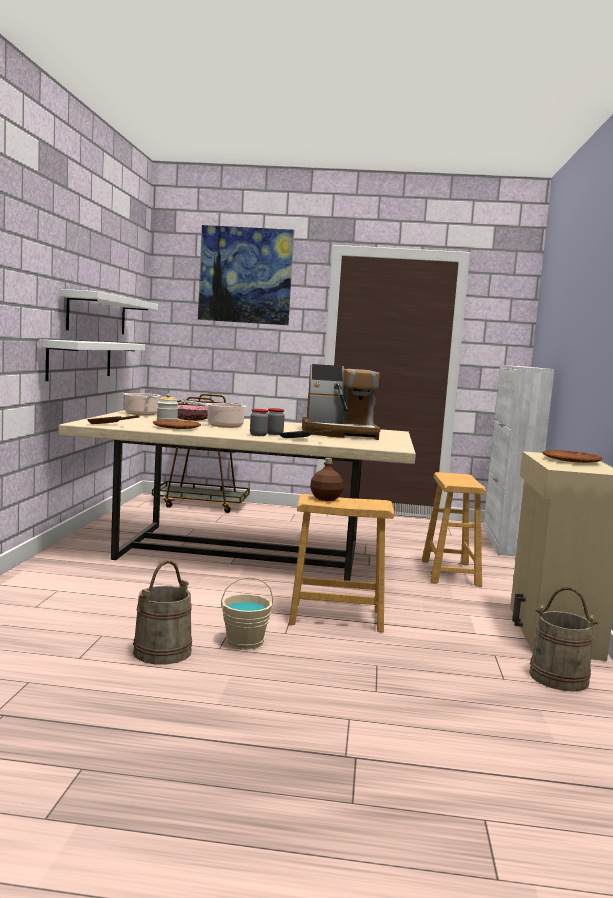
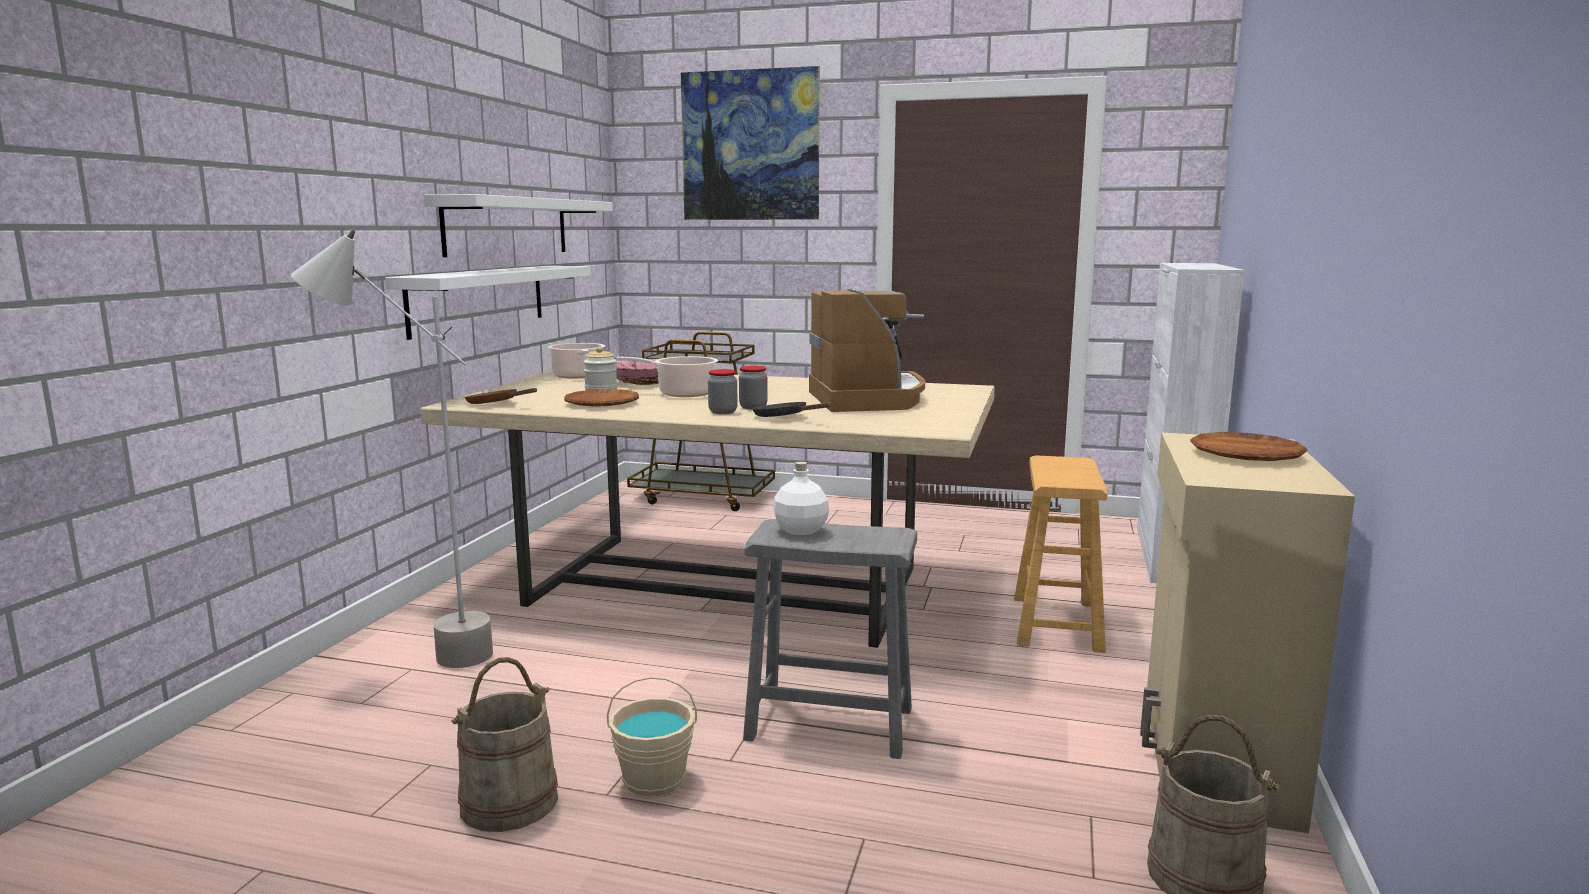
camera: 10 degrees right, 5 degrees up
brown stool [289,494,394,633] -> grey stool [743,519,917,759]
coffee machine [302,364,380,440] -> coffee machine turned 105 degrees counterclockwise [809,289,925,412]
brown bottle [310,458,344,501] -> white bottle [773,461,829,535]
none -> grey floor lamp [291,229,493,668]

